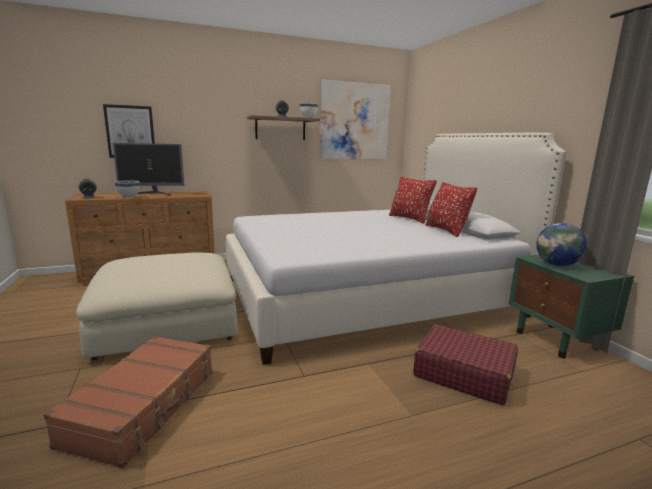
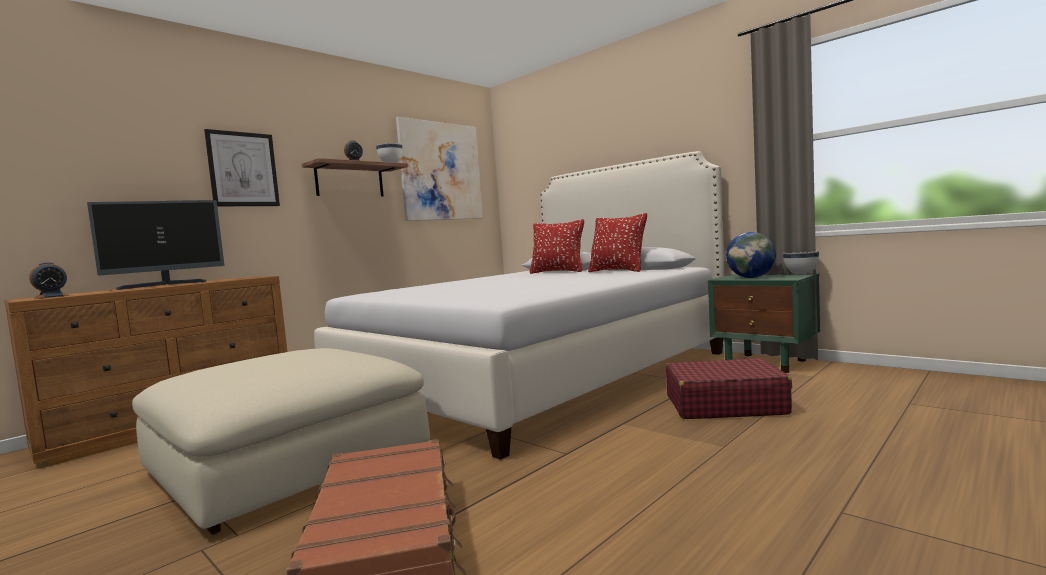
camera: 25 degrees left, 10 degrees down
picture [103,104,155,158] -> picture moved to [204,129,280,206]
white bowl [115,181,140,198] -> white bowl moved to [782,250,819,275]

